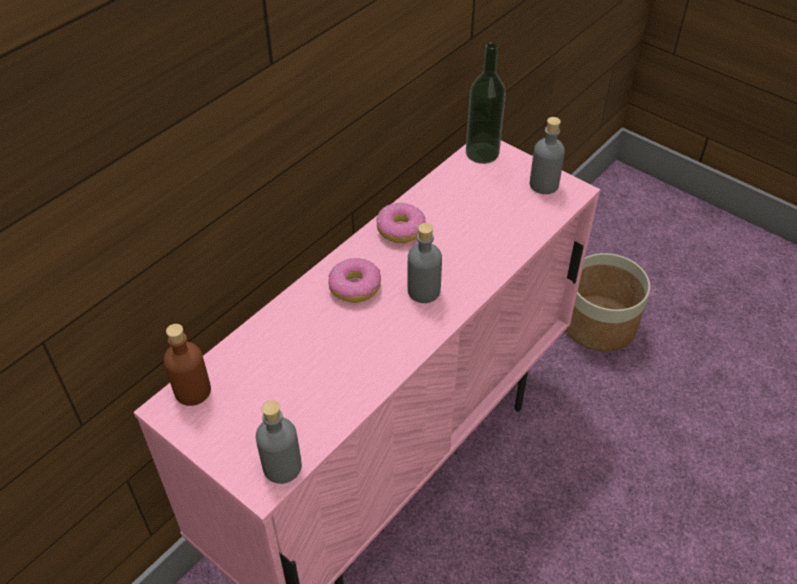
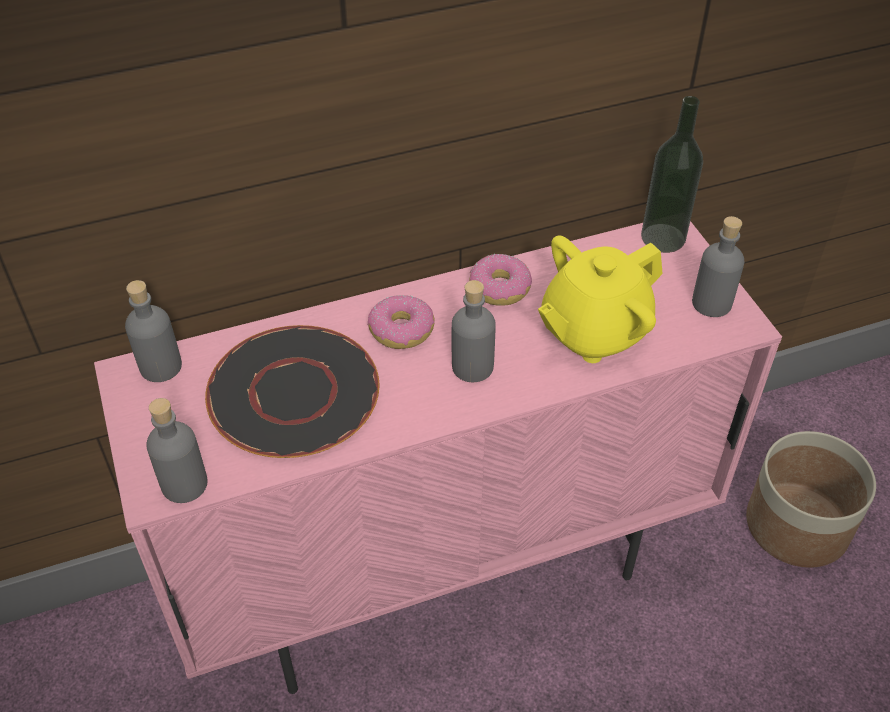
camera: 30 degrees right, 0 degrees up
brown bottle [164,324,211,406] -> grey bottle [125,280,182,382]
none -> black plate [205,325,379,458]
none -> yellow teapot [538,235,663,363]

